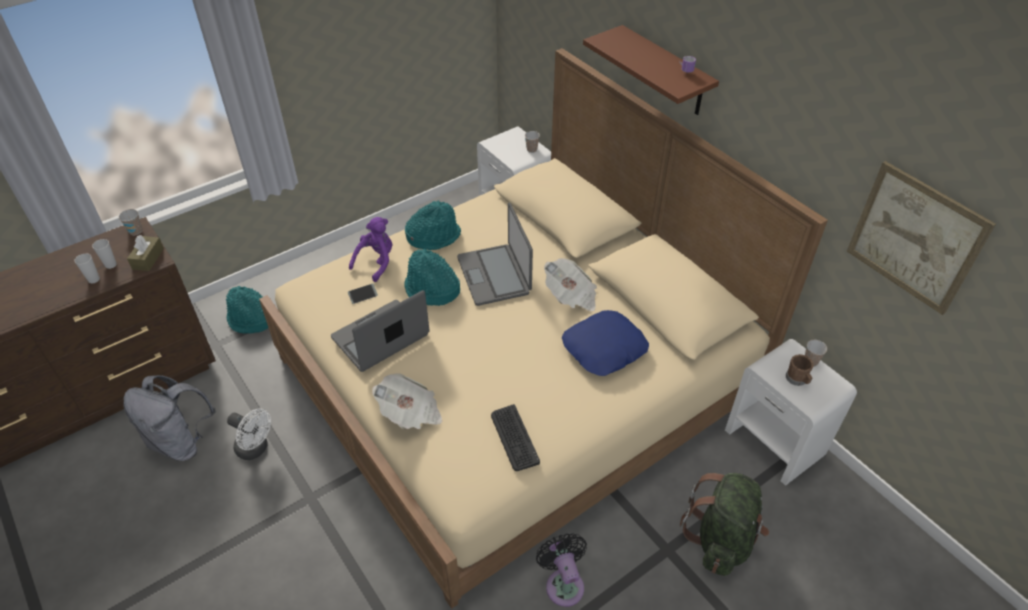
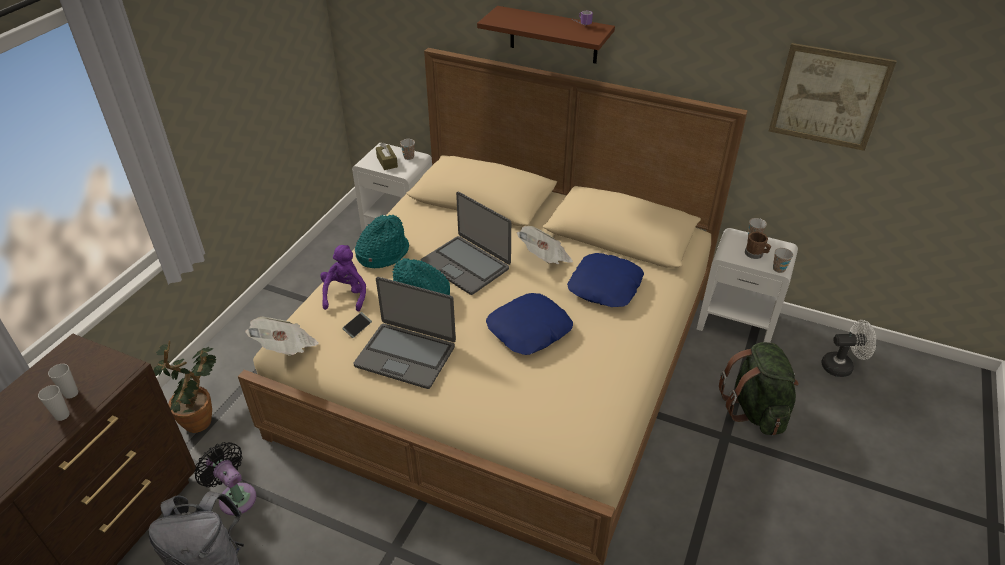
camera: 30 degrees left, 5 degrees down
cup [119,209,142,235] -> cup moved to [773,248,793,273]
brown tissue box [127,235,164,271] -> brown tissue box moved to [376,142,398,170]
turquoise hat [226,286,268,334] -> potted plant [154,341,216,433]
white fan [227,409,271,460] -> white fan moved to [821,320,876,377]
laptop [331,290,430,372] -> laptop turned 90 degrees counterclockwise [353,277,456,389]
newspaper [372,373,442,429] -> newspaper moved to [245,316,319,356]
keyboard [491,404,540,471] -> none
black fan [536,534,587,607] -> black fan moved to [194,442,257,515]
none -> blue pillow [486,293,573,355]

